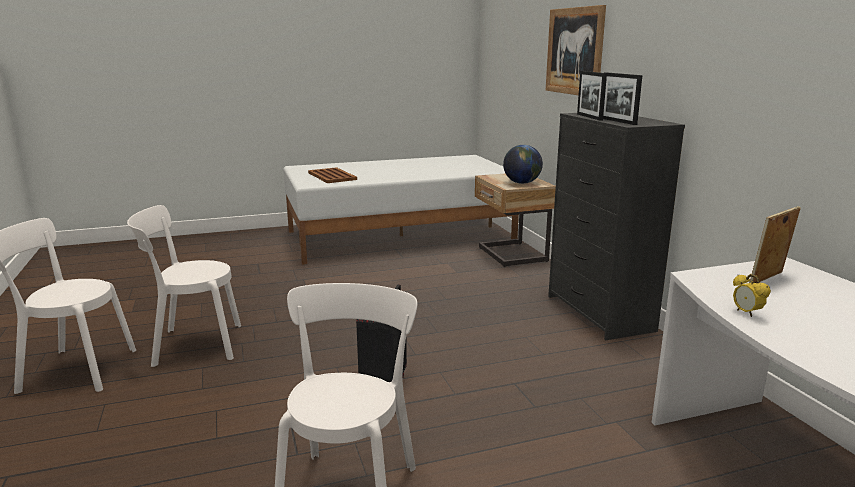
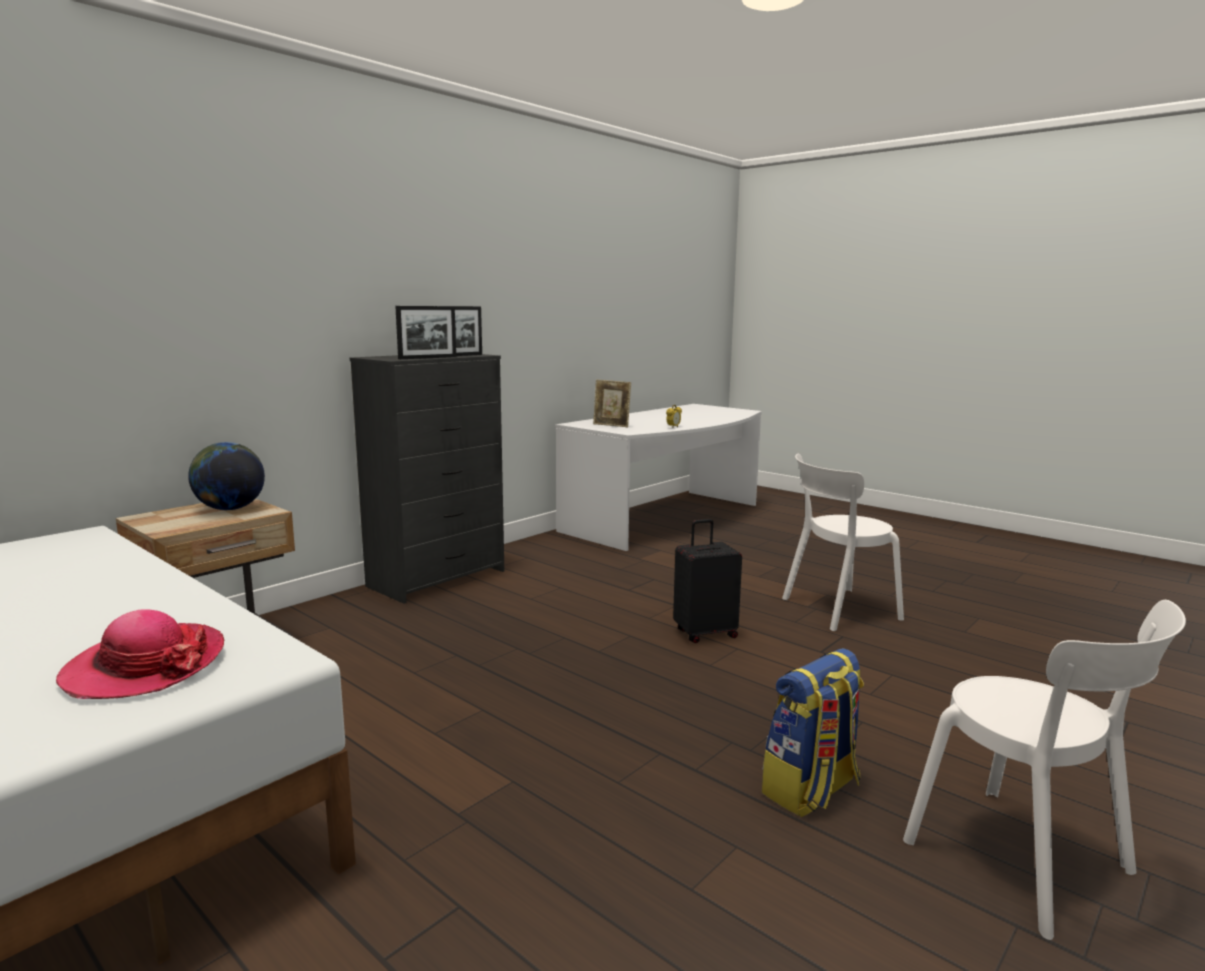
camera: 120 degrees left, 5 degrees down
white chair [127,205,241,367] -> backpack [762,648,864,817]
brown tray [308,167,357,183] -> hat [56,609,224,699]
picture [545,5,606,95] -> none

